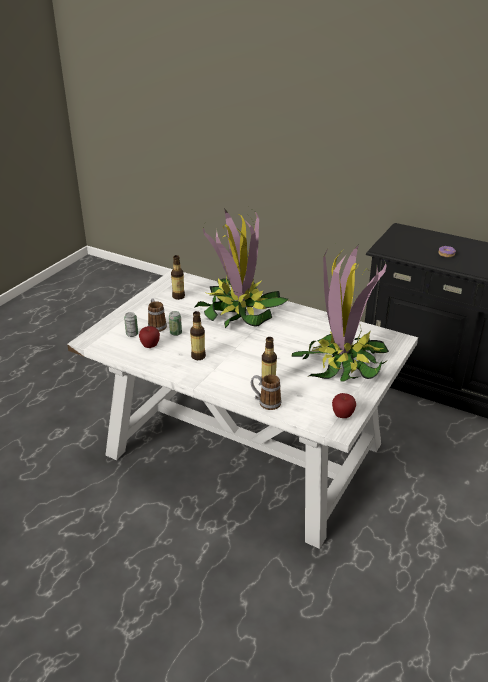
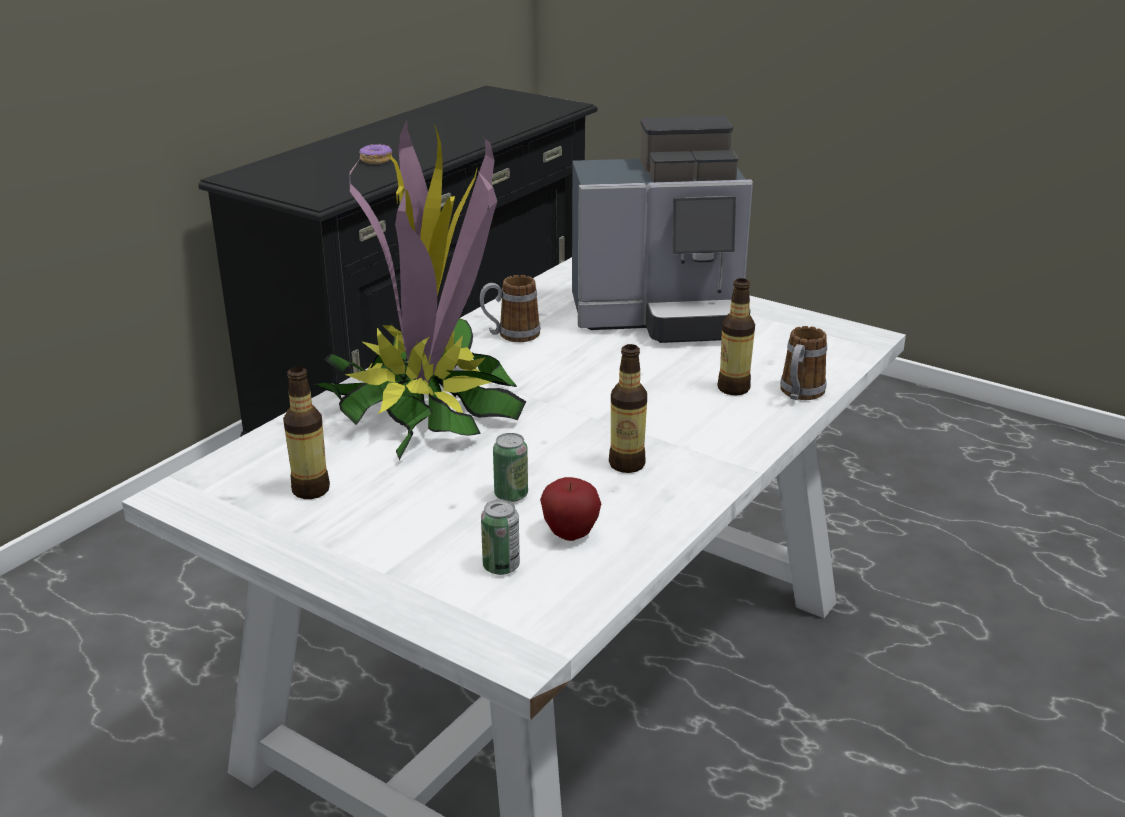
camera: 85 degrees left, 5 degrees down
mug [148,298,167,332] -> mug moved to [480,275,541,342]
potted plant [291,245,389,382] -> coffee machine [572,116,753,343]
apple [332,393,356,418] -> none

